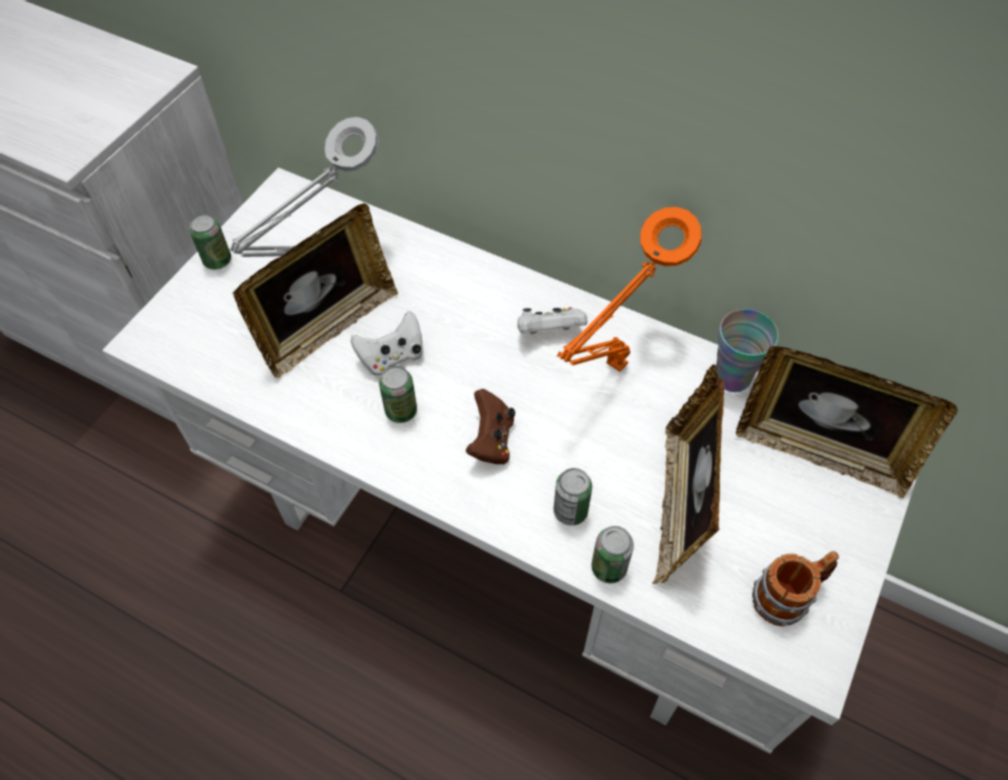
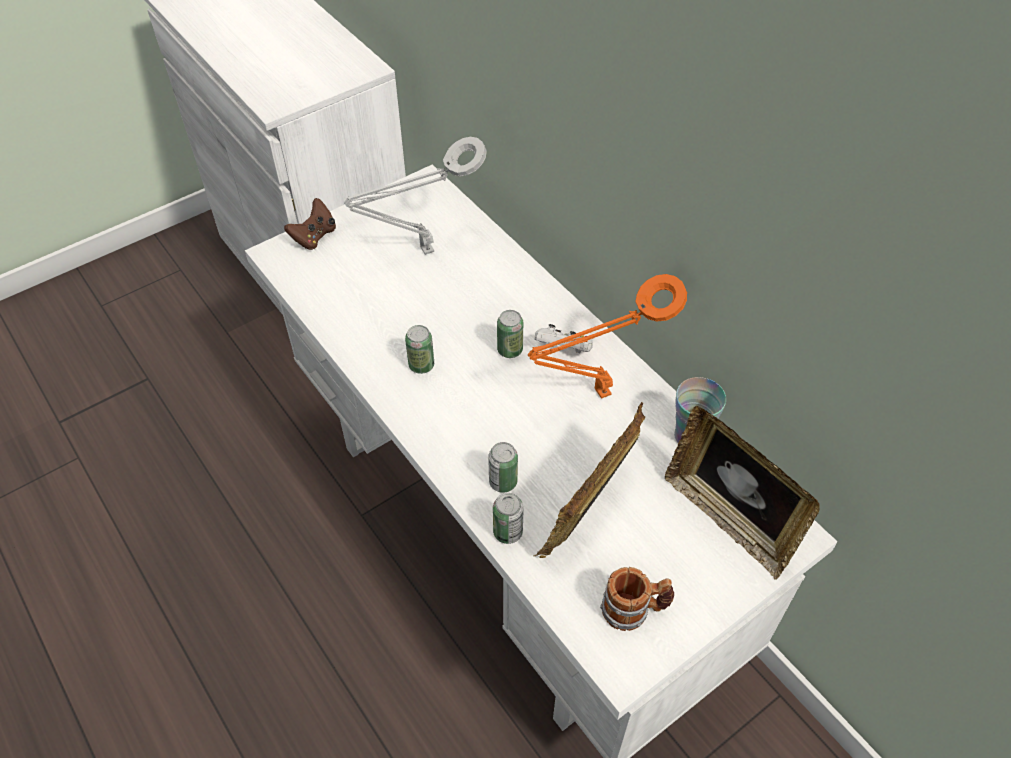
camera: 25 degrees right, 5 degrees down
can [189,214,231,270] -> can moved to [497,310,523,358]
picture frame [233,203,398,378] -> none
white game controller [350,311,423,376] -> none
brown game controller [466,389,515,465] -> brown game controller moved to [284,198,336,250]

